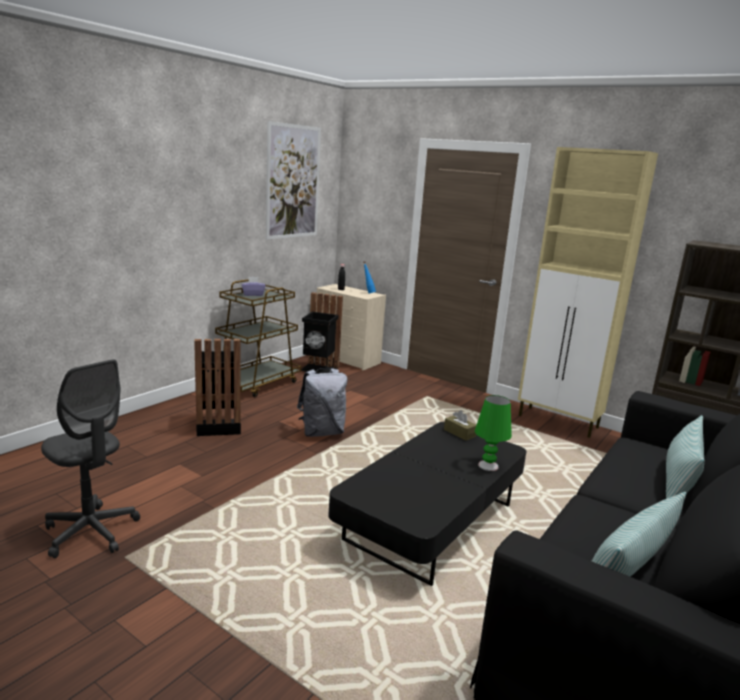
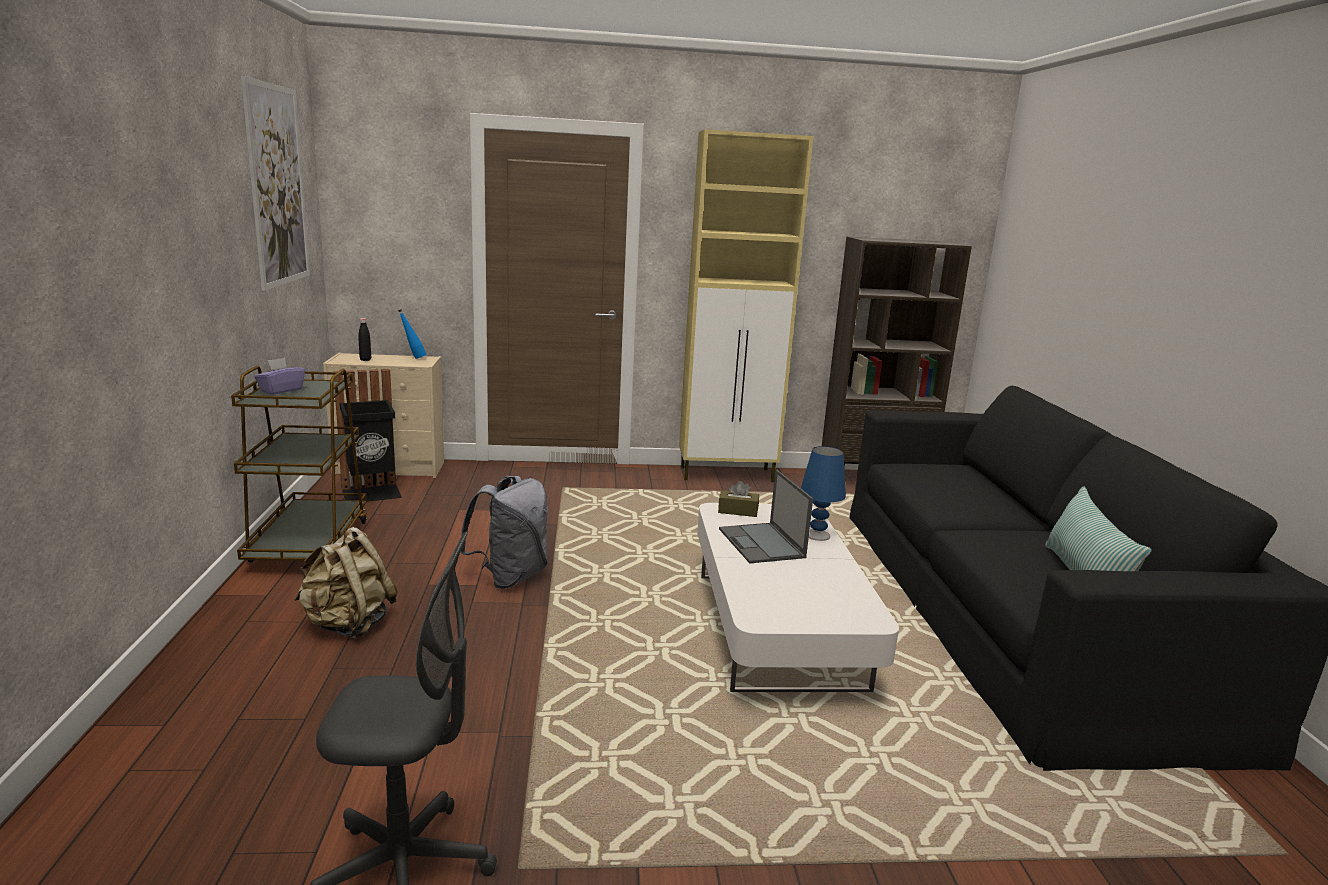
camera: 40 degrees left, 0 degrees up
black trash can [194,339,241,436] -> beige backpack [294,527,398,639]
black coffee table [328,422,526,586] -> white coffee table [697,503,899,692]
green table lamp [475,395,512,471] -> blue table lamp [801,446,846,541]
pillow [666,415,705,499] -> none
none -> laptop [719,470,813,564]

